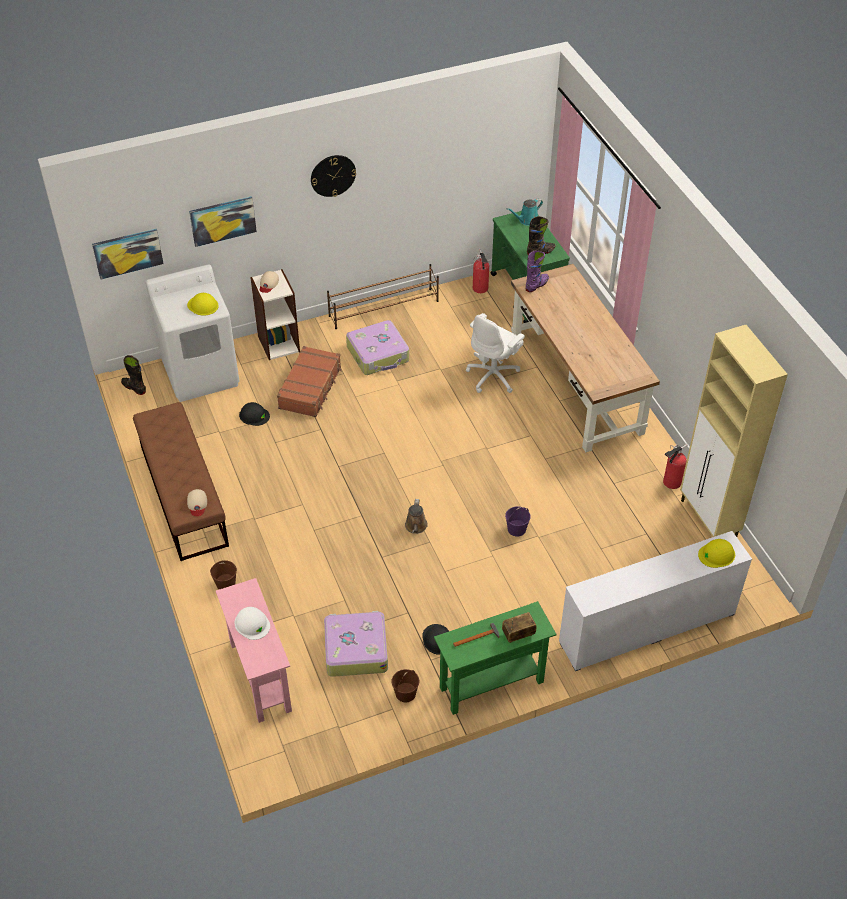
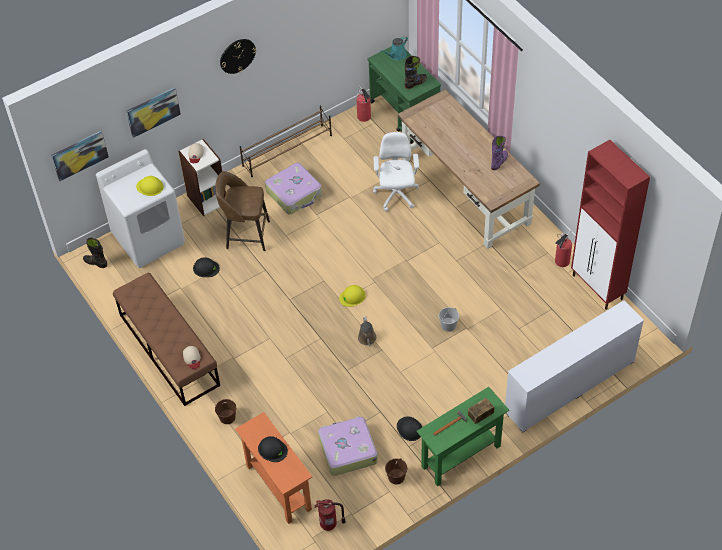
camera: 10 degrees left, 5 degrees up
pink console table [216,578,292,723] -> orange console table [235,412,312,524]
white hard hat [234,607,270,640] -> black hard hat [258,436,288,462]
brown suitcase [277,346,342,417] -> brown stool [216,171,270,251]
white office chair [466,313,525,393] -> white office chair turned 150 degrees clockwise [373,132,419,211]
purple bucket [505,506,531,537] -> white bucket [439,307,459,332]
purple boot [526,251,549,292] -> purple boot moved to [491,136,508,170]
beige cabinet [680,325,788,537] -> red cabinet [571,140,650,310]
yellow hard hat [698,539,735,568] -> yellow hard hat moved to [339,285,366,307]
none -> fire extinguisher [315,499,346,531]

